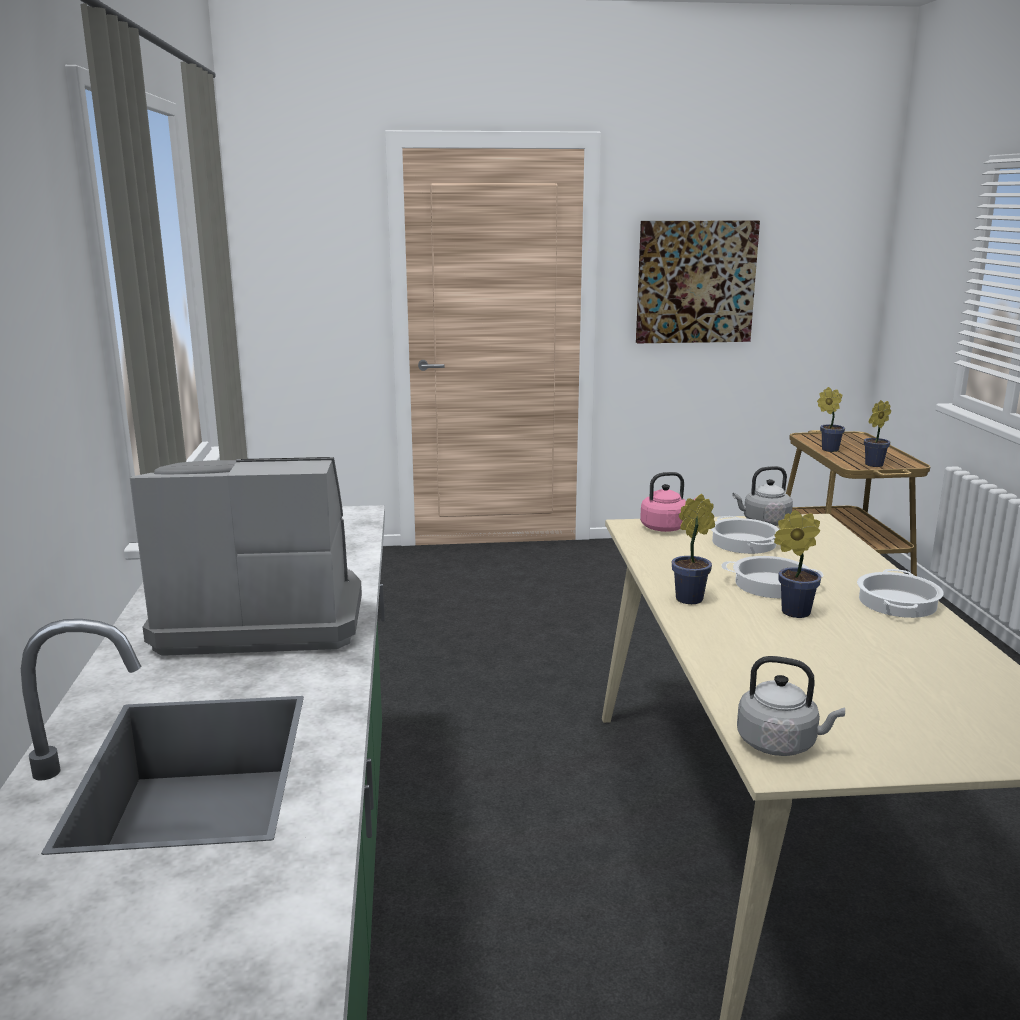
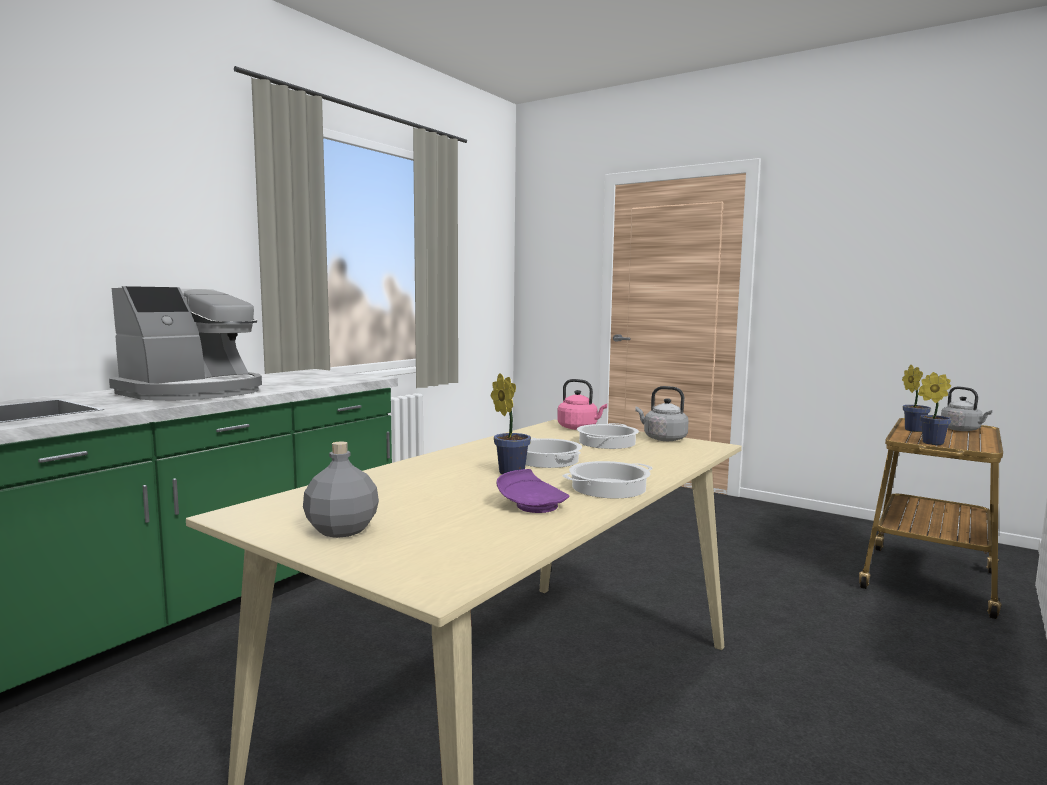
camera: 40 degrees right, 10 degrees down
coffee machine [130,457,362,656] -> coffee machine turned 90 degrees clockwise [109,286,262,401]
picture [636,221,760,343] -> none
potted plant [671,494,715,604] -> none
grey kettle [737,656,845,756] -> grey kettle moved to [941,387,992,431]
none -> grey bottle [303,441,379,538]
none -> purple plate [497,469,570,513]

